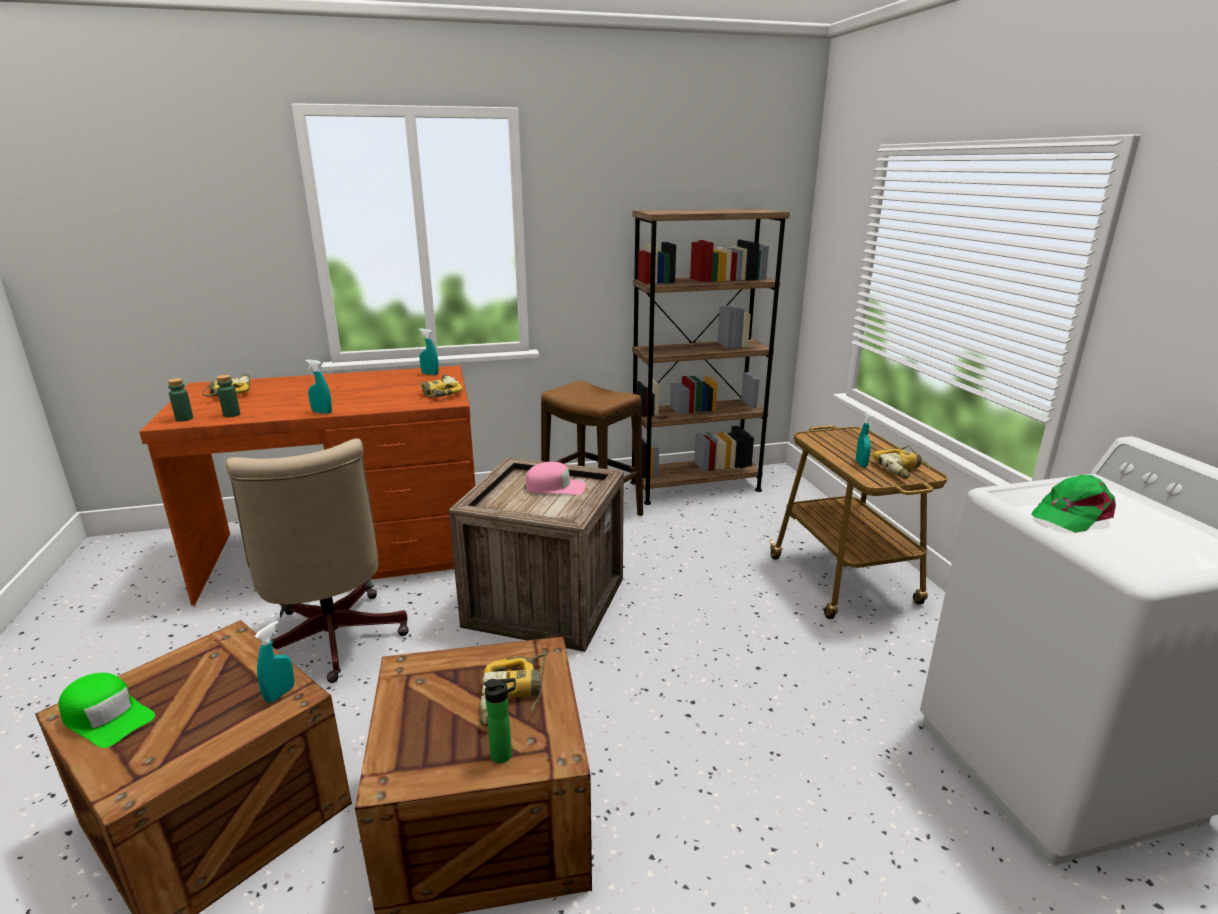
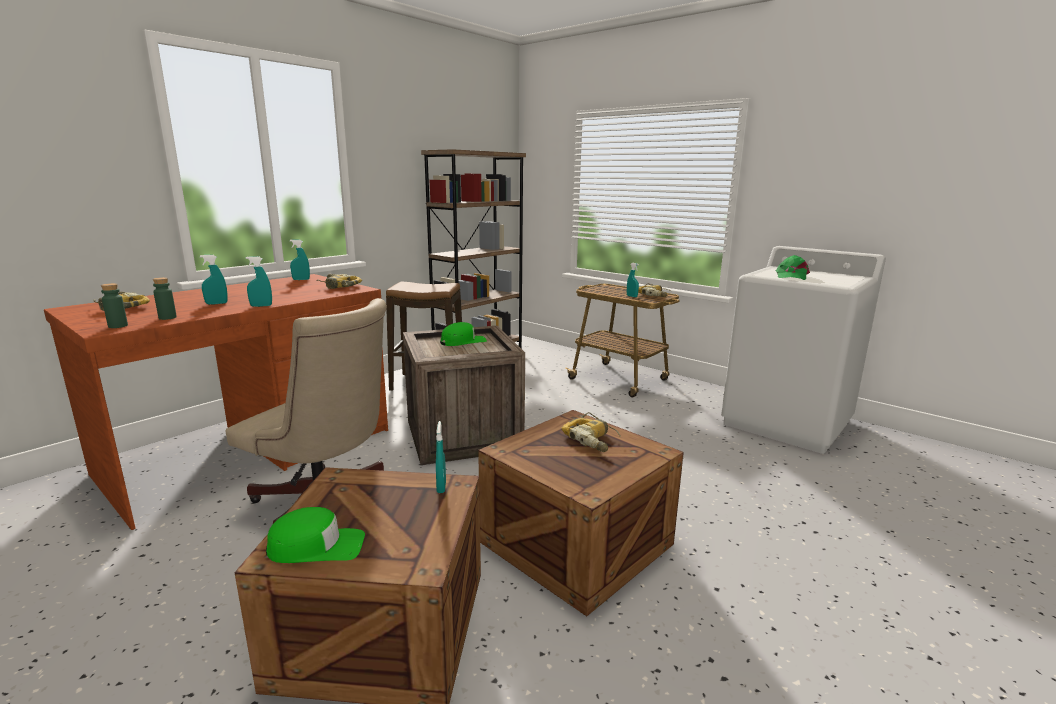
camera: 35 degrees left, 5 degrees down
bottle [483,678,516,763] -> none
pink cap [525,462,586,495] -> green cap [440,322,487,346]
none -> turquoise spray bottle [200,255,228,305]

